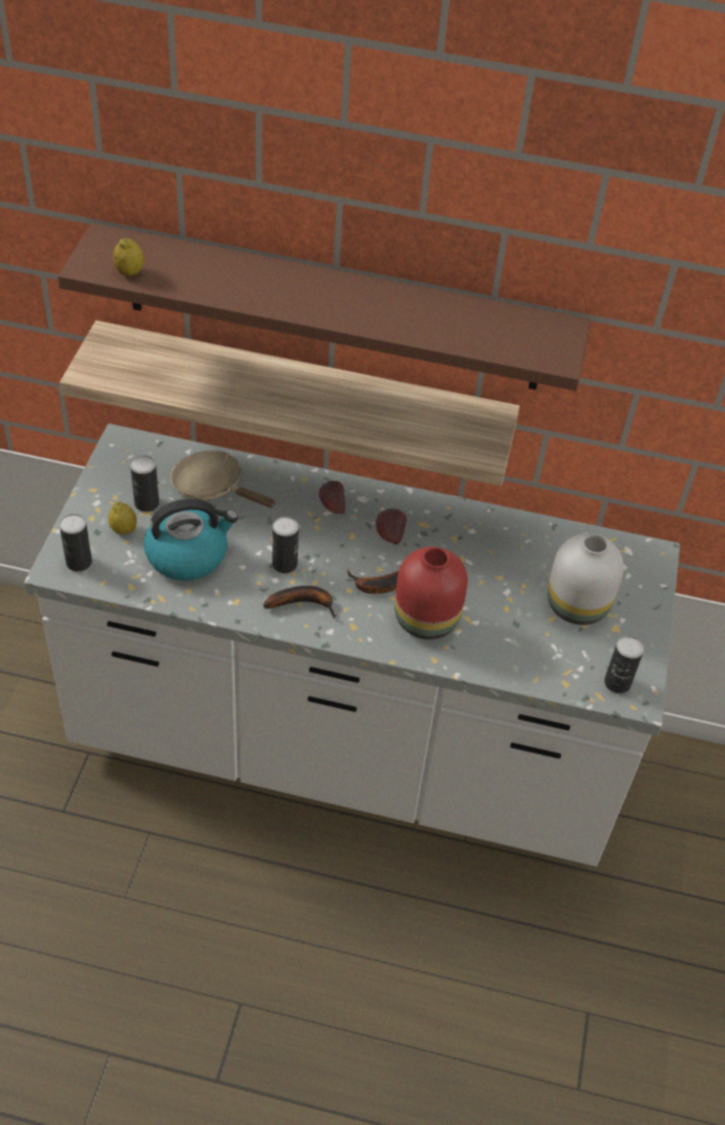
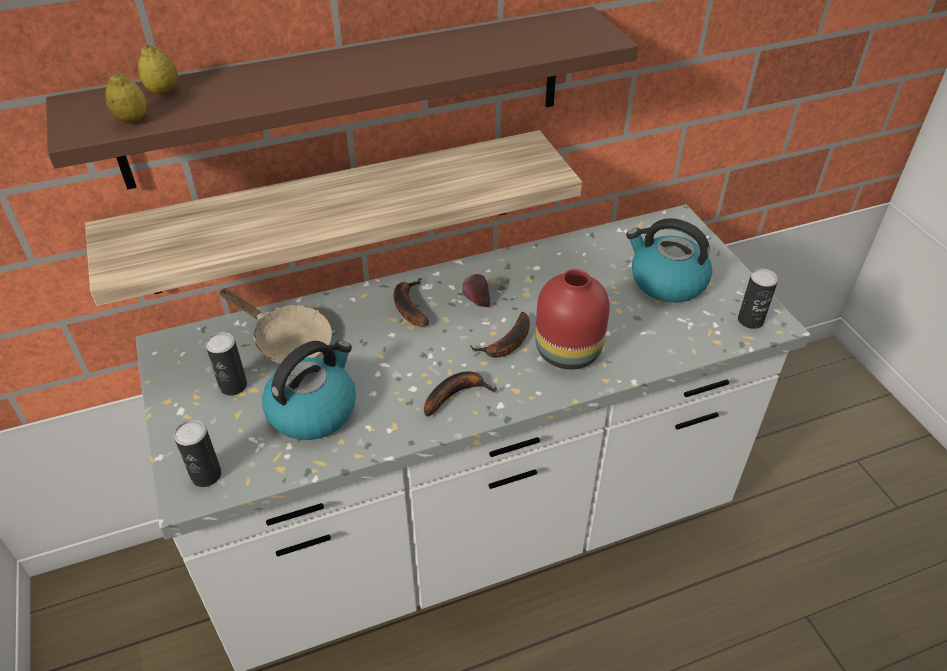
camera: 30 degrees left, 5 degrees down
lemon [108,501,137,535] -> lemon moved to [138,45,178,94]
beige frying pan [170,451,276,508] -> beige frying pan turned 150 degrees counterclockwise [219,288,332,364]
can [272,516,299,573] -> none
apple [319,481,345,514] -> banana [393,278,429,327]
white vase [547,534,624,625] -> kettle [626,218,712,303]

